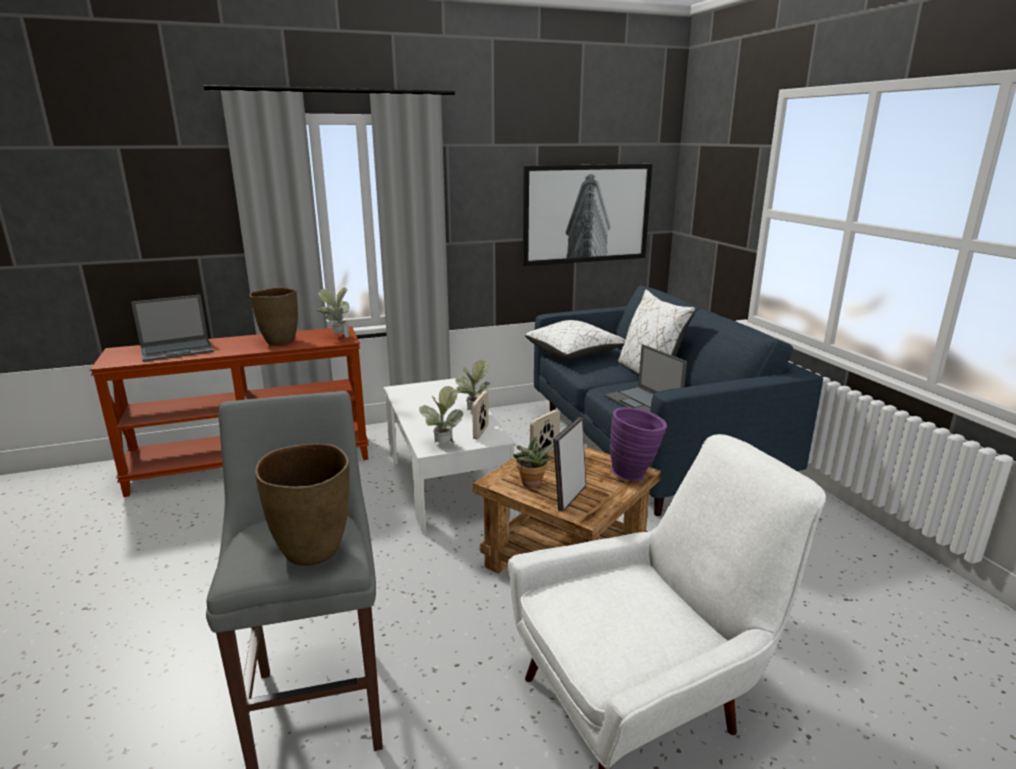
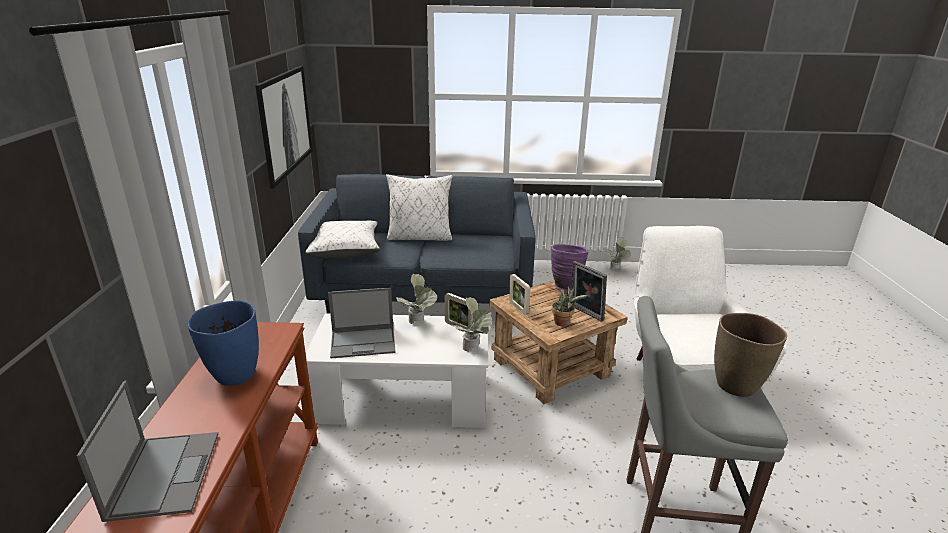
camera: 70 degrees left, 5 degrees up
brown vase [250,287,298,345] -> blue vase [188,300,259,386]
potted plant [318,288,350,338] -> potted plant moved to [603,237,631,269]
laptop [605,344,687,412] -> laptop moved to [328,287,396,358]

